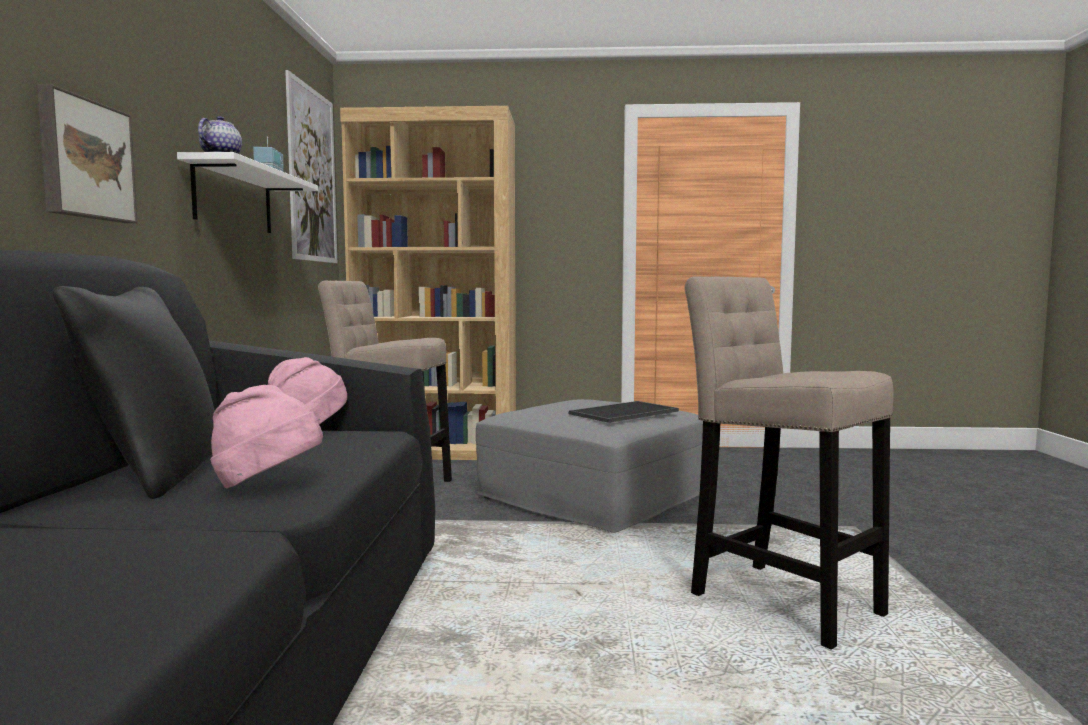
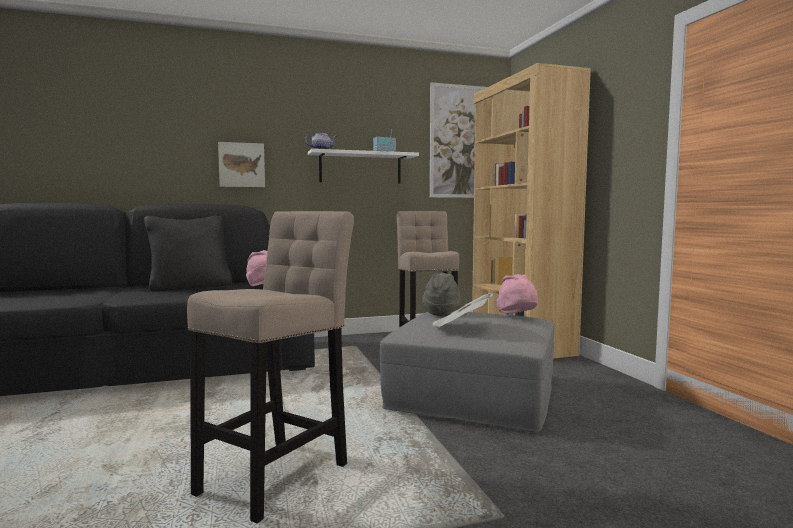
camera: 70 degrees right, 0 degrees up
pink hat [210,385,323,488] -> pink hat moved to [497,274,538,313]
tray [569,401,679,423] -> newspaper [432,293,493,327]
none -> grey hat [422,272,461,316]

